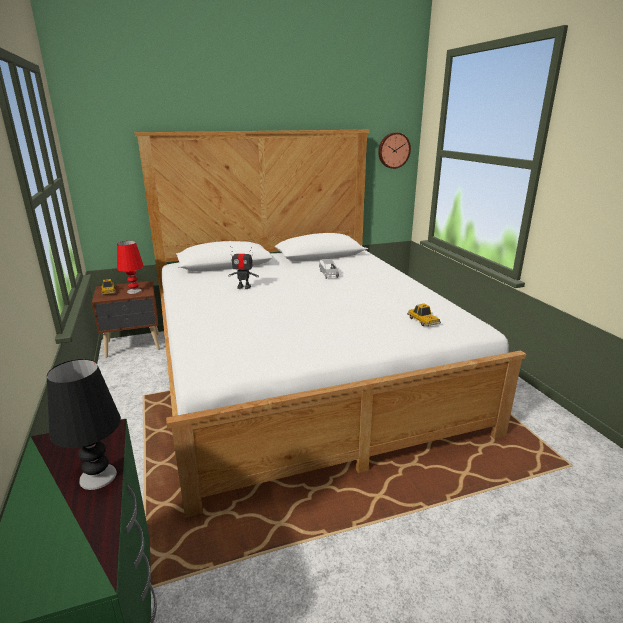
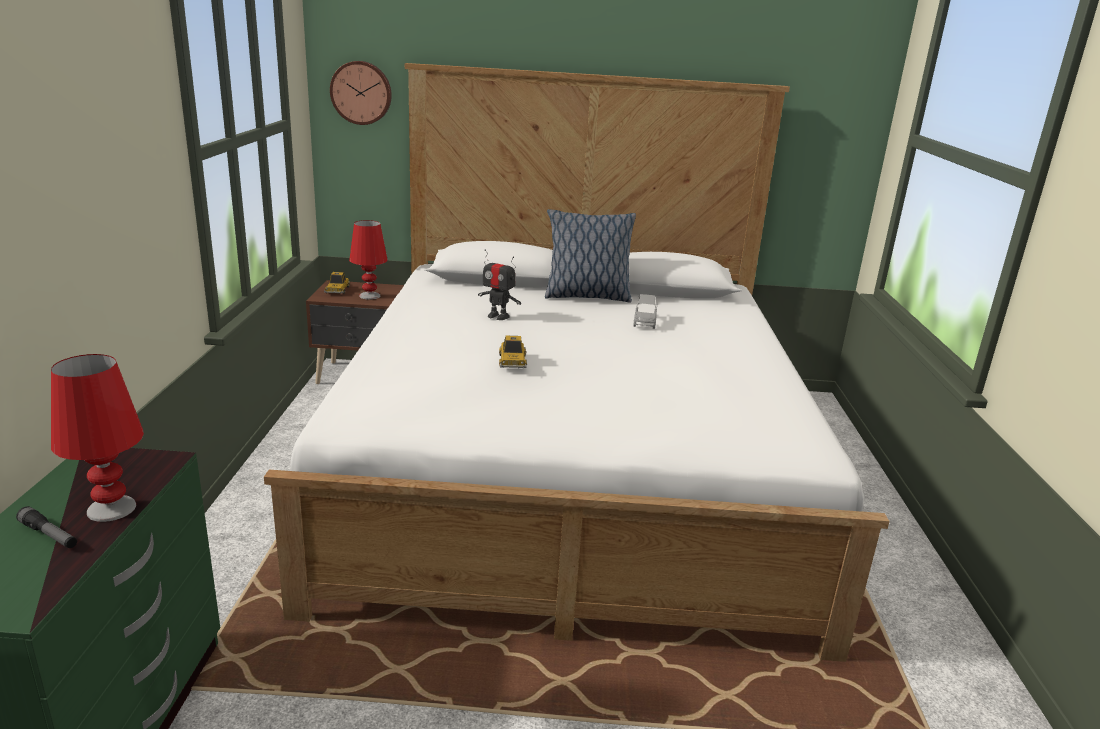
camera: 20 degrees right, 0 degrees up
black table lamp [47,359,121,490] -> red table lamp [51,354,144,522]
wall clock [378,132,411,169] -> wall clock moved to [330,61,392,125]
toy car [407,304,441,326] -> toy car moved to [499,336,527,368]
none -> flashlight [16,506,77,548]
none -> pillow [545,209,636,303]

